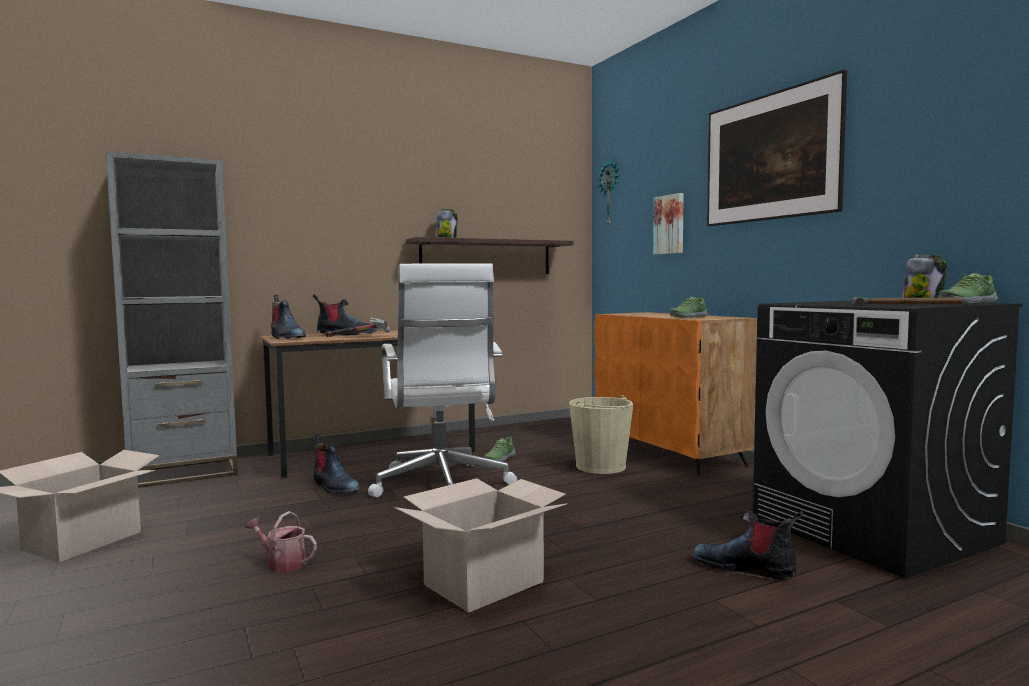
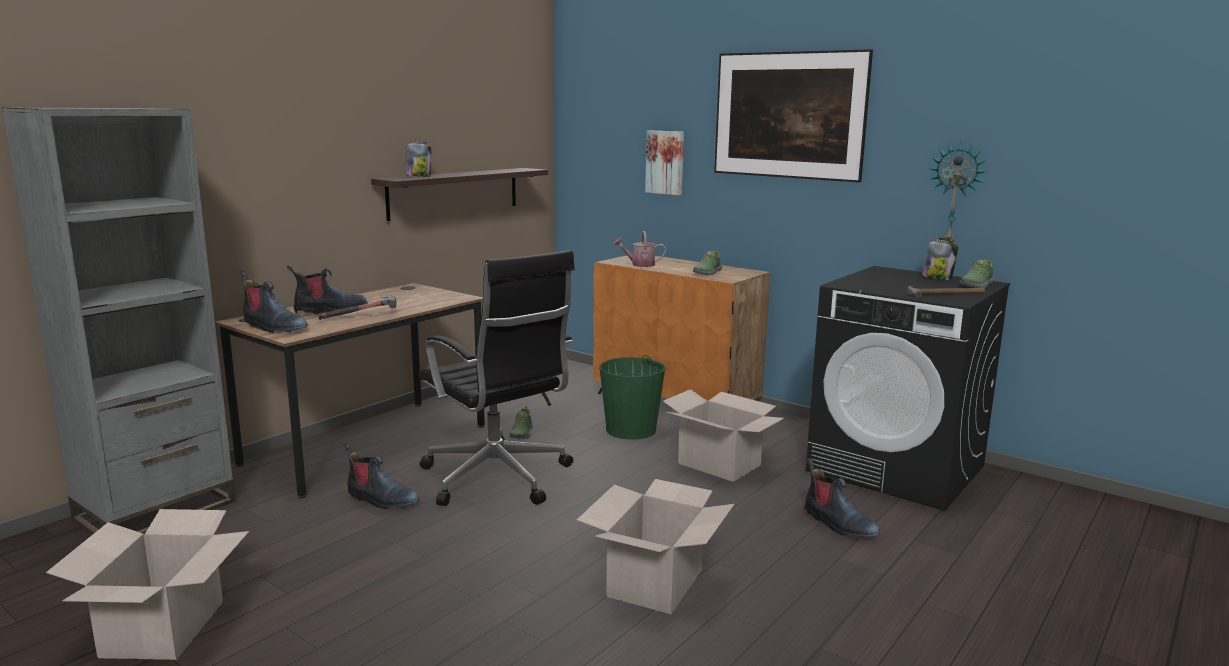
camera: 25 degrees left, 10 degrees up
watering can [245,511,317,572] -> watering can moved to [613,231,666,267]
white office chair [368,263,517,497] -> black office chair [419,250,575,506]
beige bucket [569,395,634,474] -> green bucket [599,355,666,440]
wall clock [598,160,620,227] -> wall clock moved to [929,142,986,239]
boot [693,511,804,580] -> boot turned 135 degrees counterclockwise [805,458,880,539]
none -> cardboard box [663,389,784,482]

